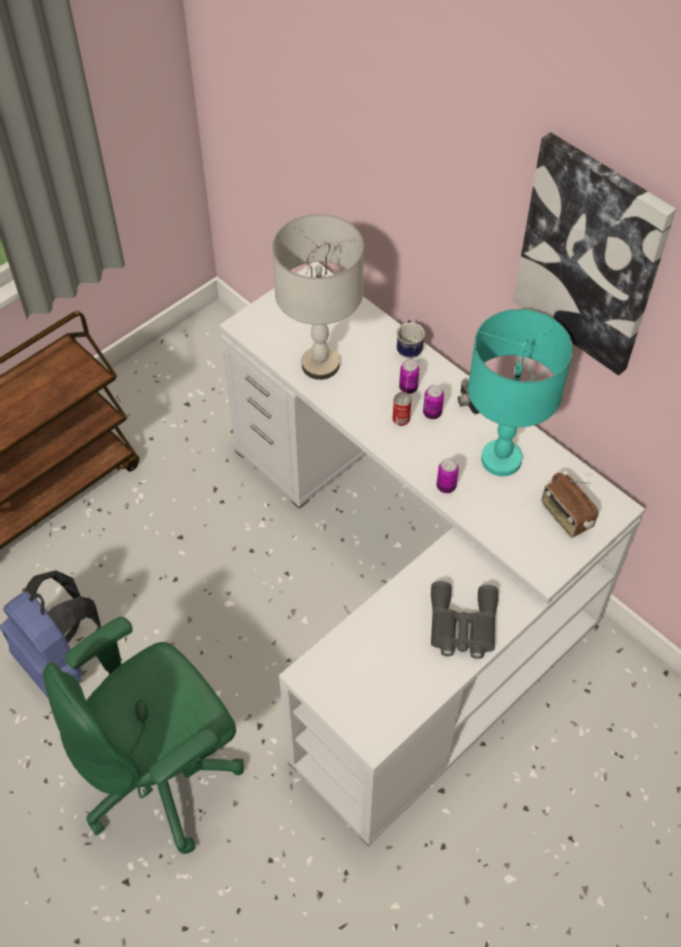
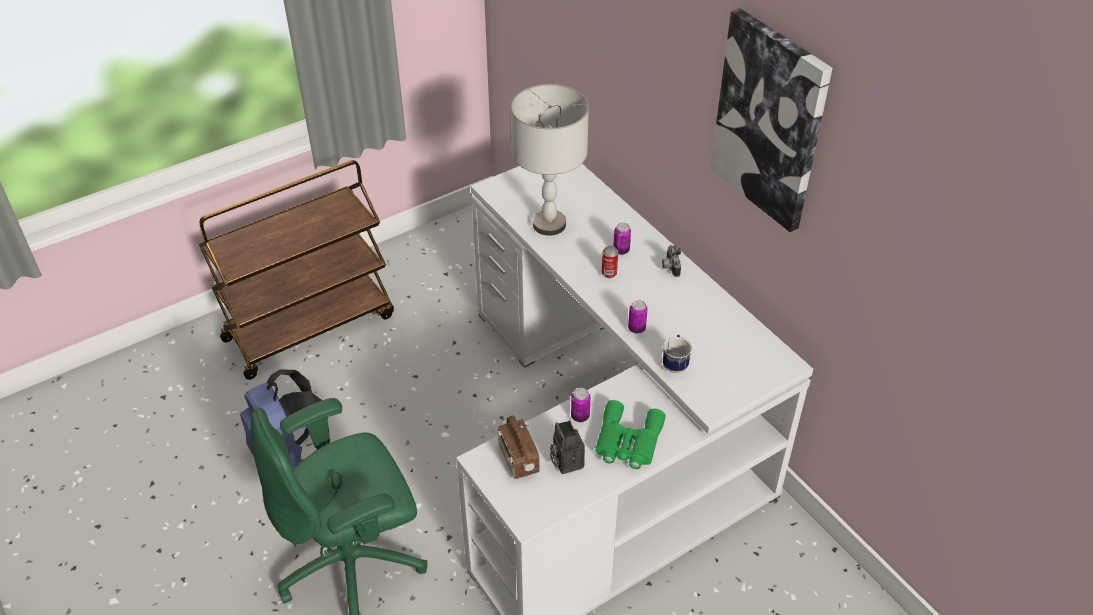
camera: 10 degrees right, 10 degrees down
mug [397,320,425,359] -> mug moved to [663,335,692,373]
can [423,385,444,419] -> can moved to [571,388,590,422]
grey binoculars [431,581,498,659] -> green binoculars [595,400,666,469]
turquoise table lamp [468,309,573,476] -> none
radio [542,473,598,538] -> radio moved to [498,416,539,479]
none -> camera [550,421,585,474]

